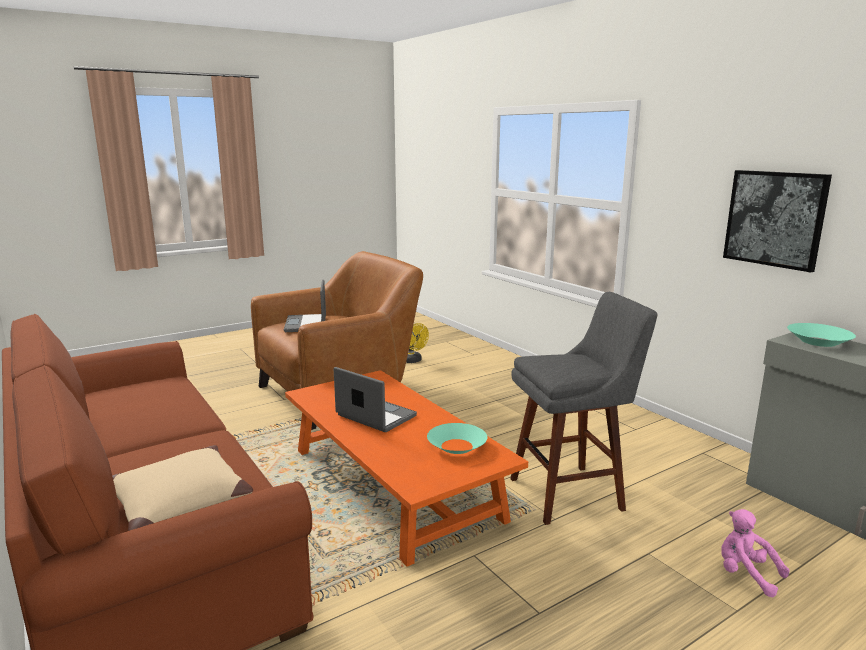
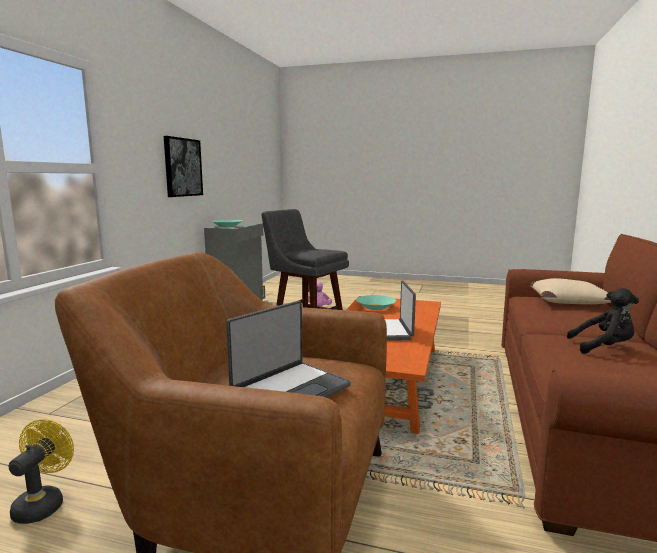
camera: 130 degrees left, 5 degrees down
none -> black plush toy [567,288,639,354]

